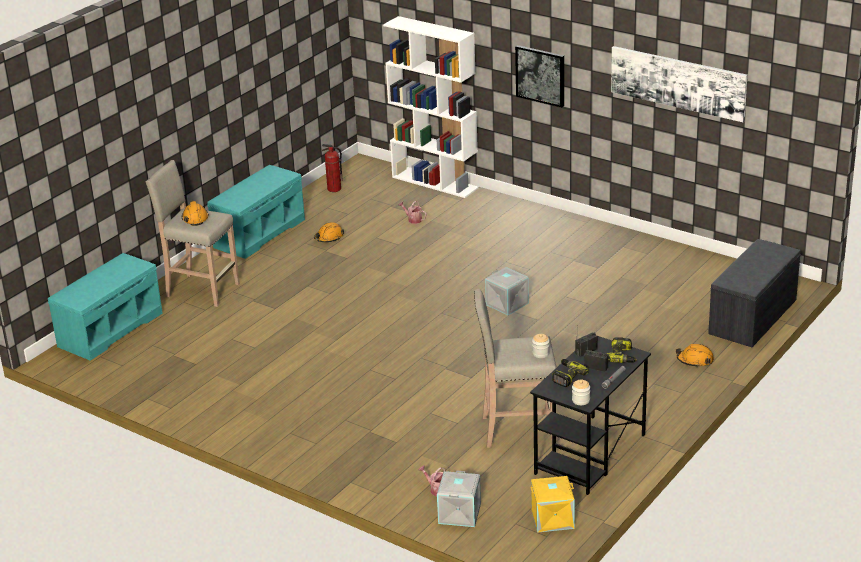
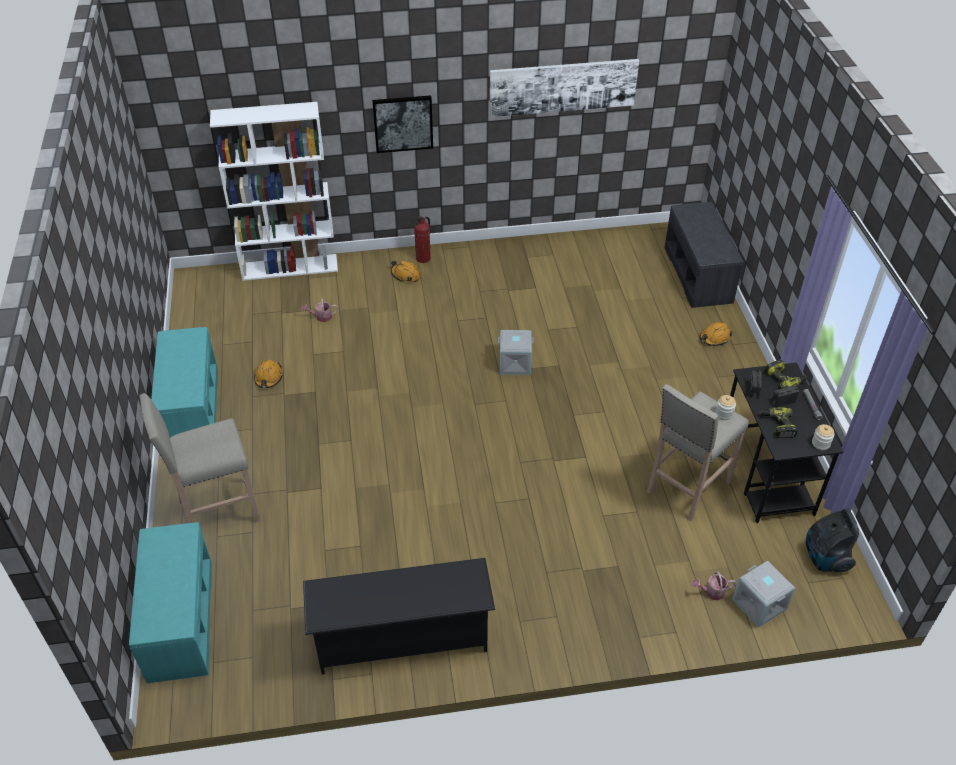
camera: 45 degrees left, 15 degrees up
orange hard hat [182,201,209,226] -> orange hard hat moved to [391,260,421,282]
fire extinguisher [322,144,343,192] -> fire extinguisher moved to [414,216,431,263]
yellow storage box [530,476,575,533] -> vacuum cleaner [806,508,859,573]
none -> black shoe rack [303,558,495,674]

